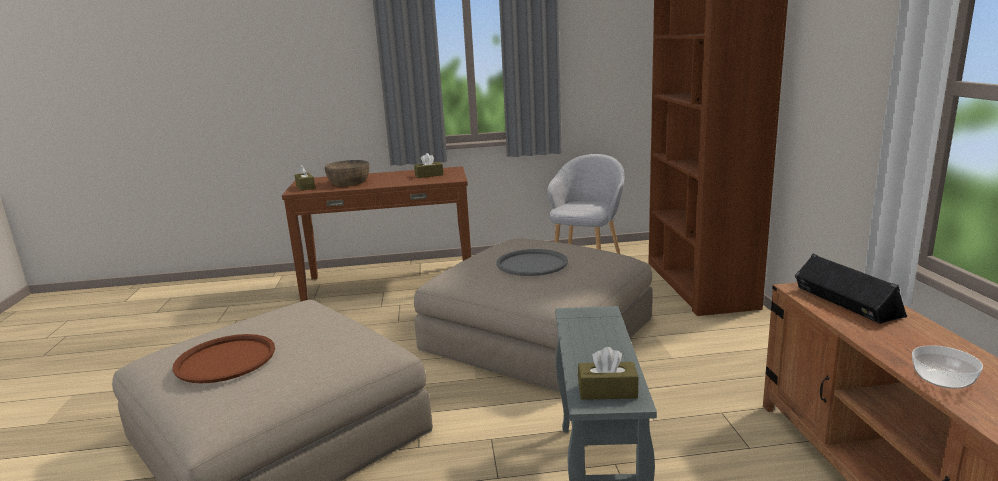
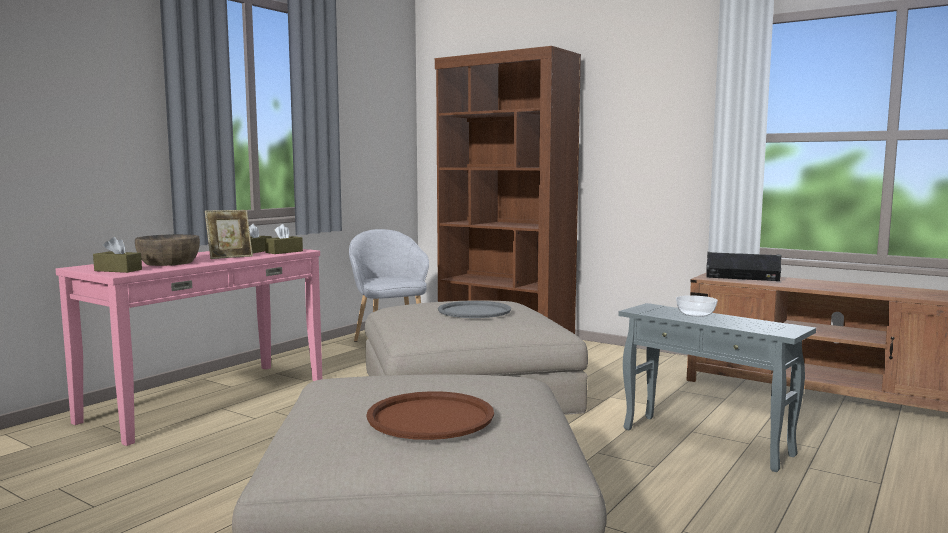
camera: 50 degrees left, 10 degrees down
brown console table [282,166,471,302] -> pink console table [56,249,322,446]
brown tissue box [578,347,639,400] -> brown tissue box moved to [265,224,303,254]
bowl [912,345,983,389] -> bowl moved to [676,295,718,317]
none -> picture frame [205,210,253,259]

